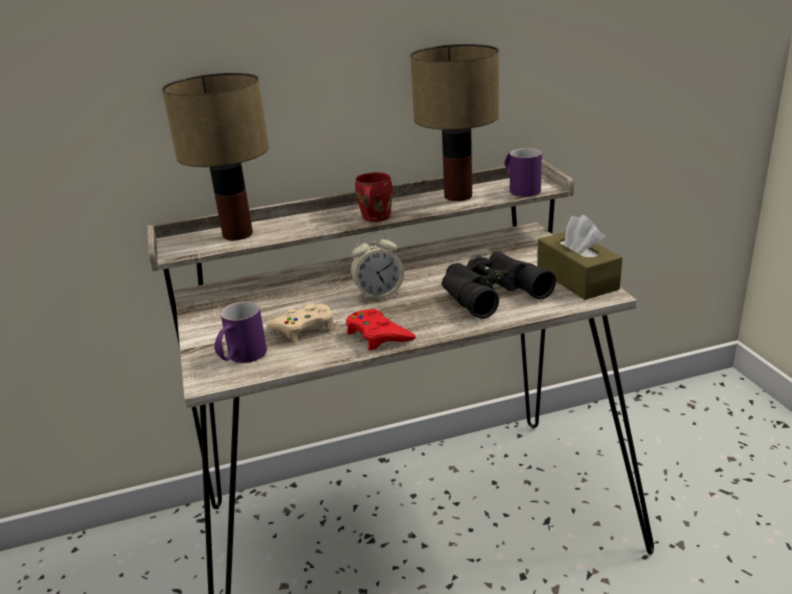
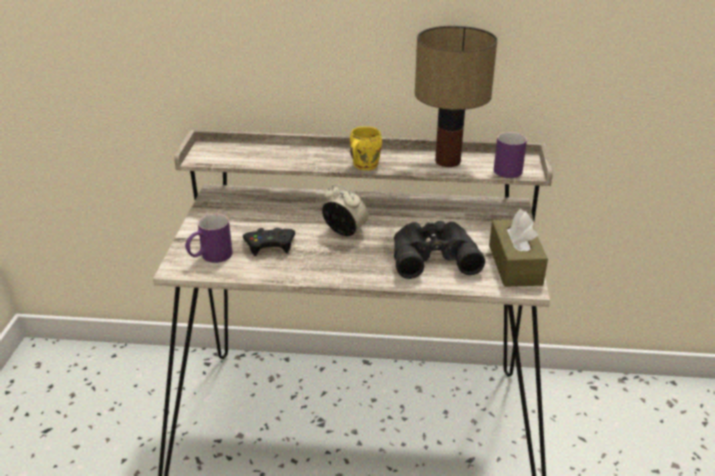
camera: 20 degrees right, 5 degrees up
table lamp [162,73,269,240] -> none
beige game controller [266,304,333,342] -> black game controller [243,228,295,256]
red game controller [346,309,416,350] -> none
alarm clock [350,231,404,302] -> alarm clock turned 150 degrees counterclockwise [322,184,368,236]
red mug [355,172,393,222] -> yellow mug [350,127,382,170]

